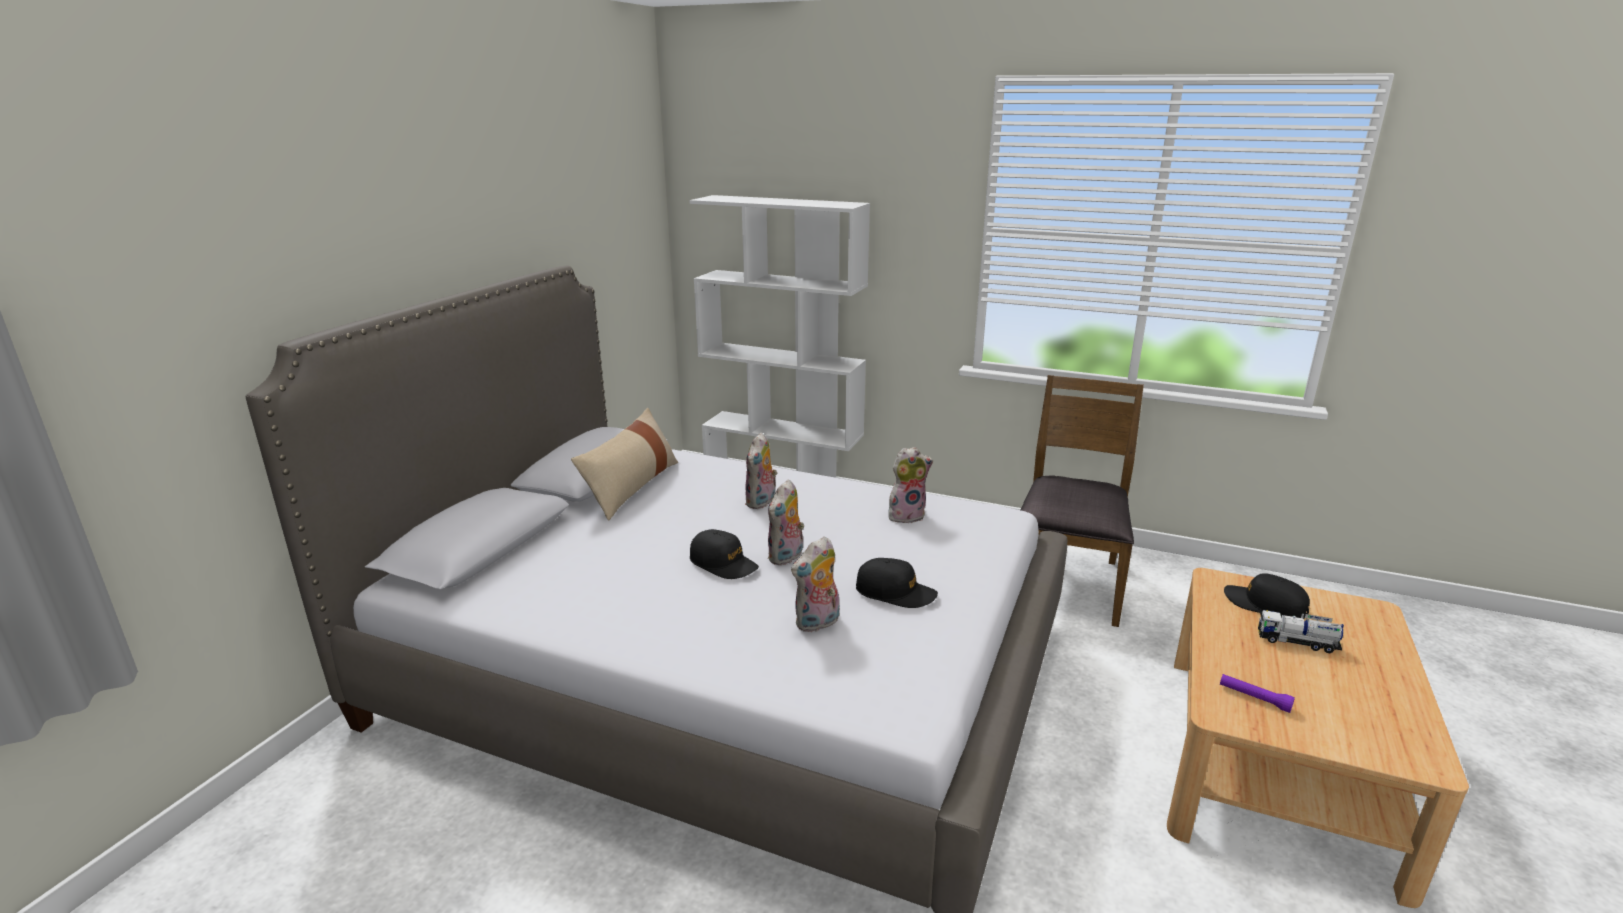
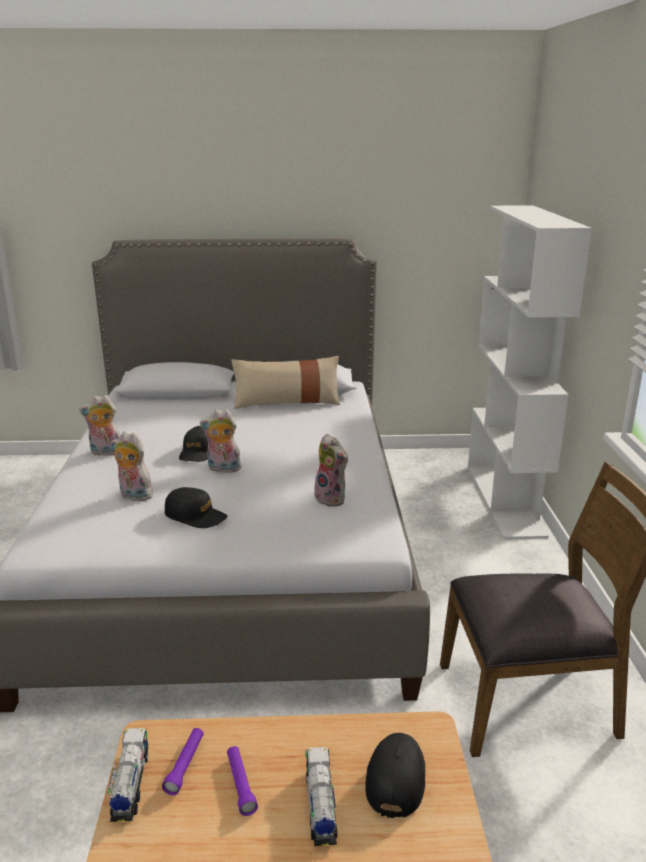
camera: 65 degrees right, 0 degrees up
plush toy [745,433,777,509] -> plush toy moved to [79,395,121,456]
black cap [856,558,938,608] -> black cap turned 60 degrees counterclockwise [165,487,227,528]
none -> toy truck [108,728,148,822]
none -> purple flashlight [227,746,258,816]

